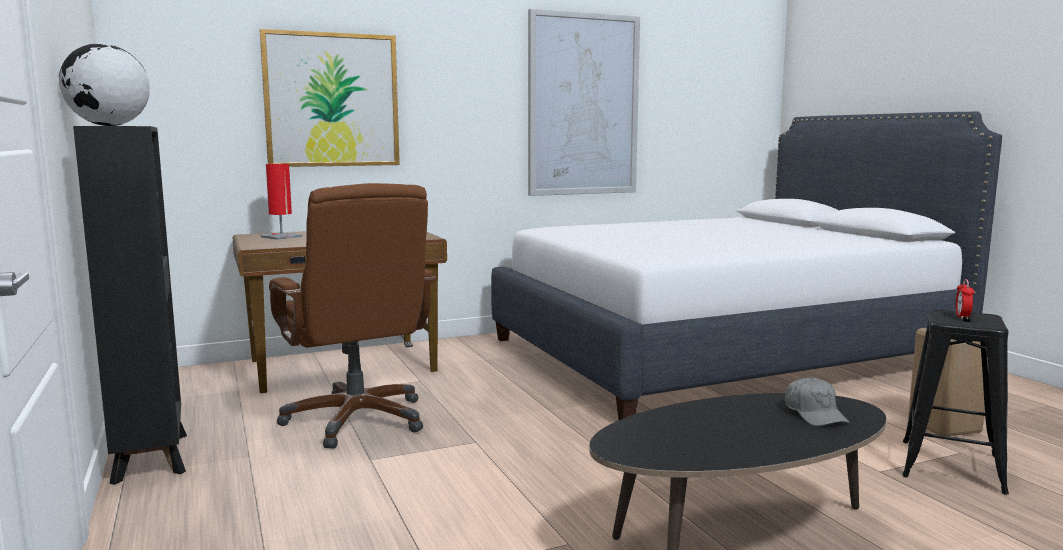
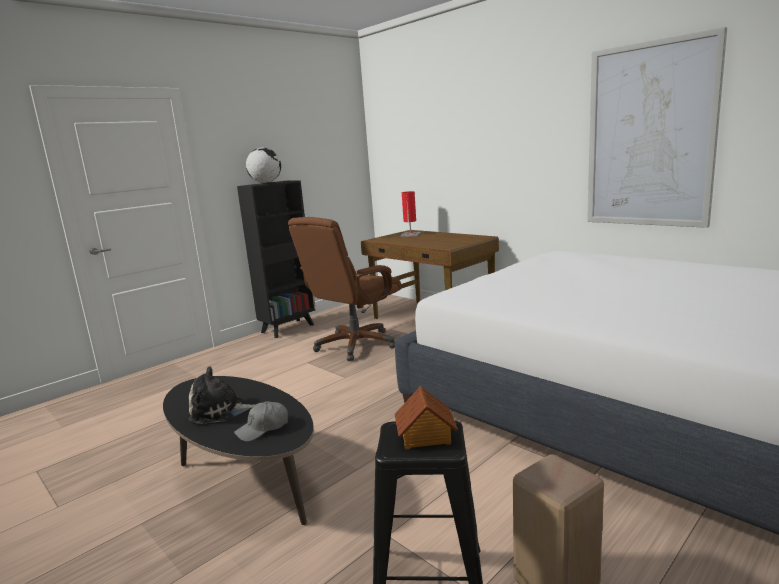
camera: 70 degrees right, 5 degrees up
picture [259,29,400,167] -> none
alarm clock [955,279,974,319] -> toy house [395,386,458,449]
none -> plush toy [189,366,256,424]

